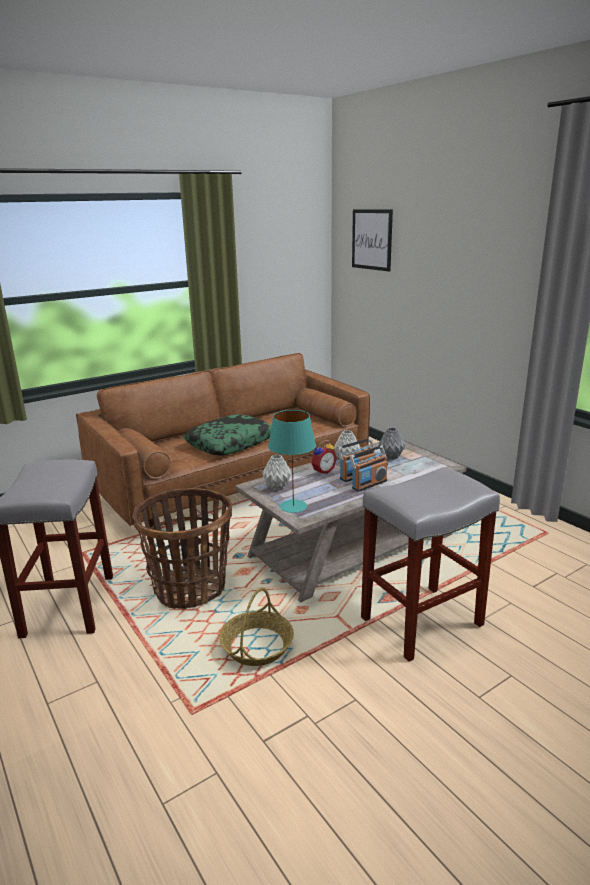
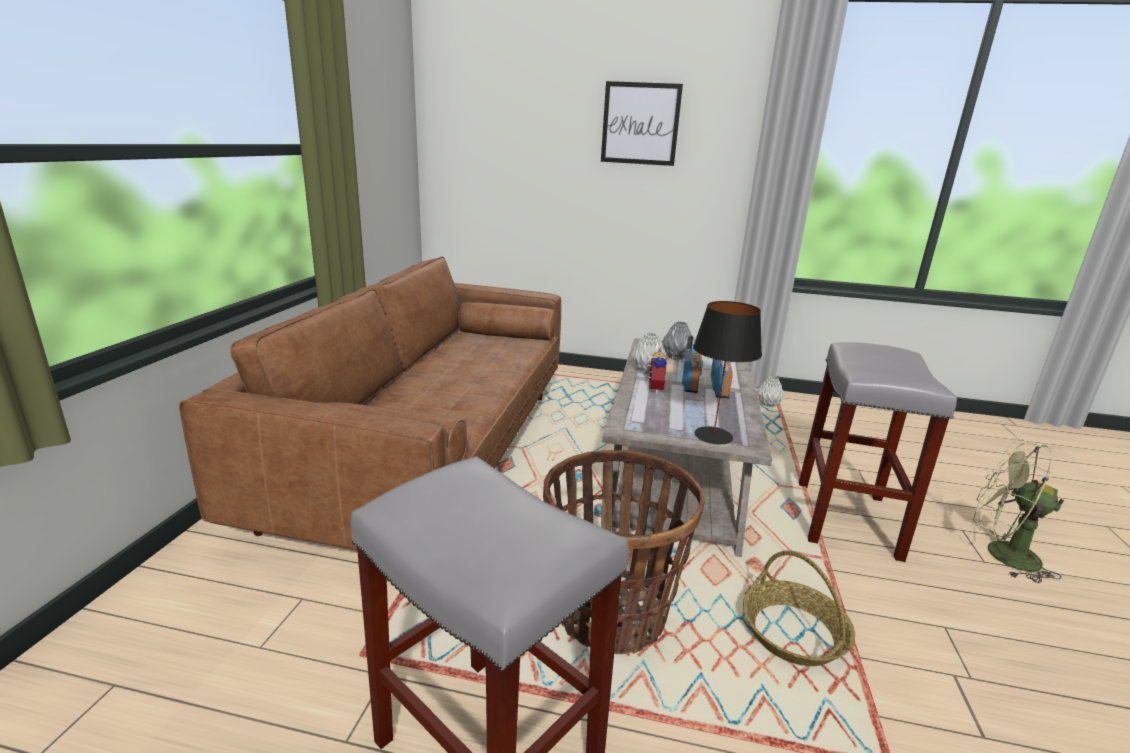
camera: 45 degrees left, 0 degrees up
pillow [184,414,272,456] -> none
grey vase [262,454,292,490] -> grey vase moved to [757,376,785,407]
turquoise table lamp [268,410,316,513] -> black table lamp [693,301,762,444]
picture [352,209,393,271] -> picture moved to [601,81,683,166]
none -> green fan [973,438,1064,583]

